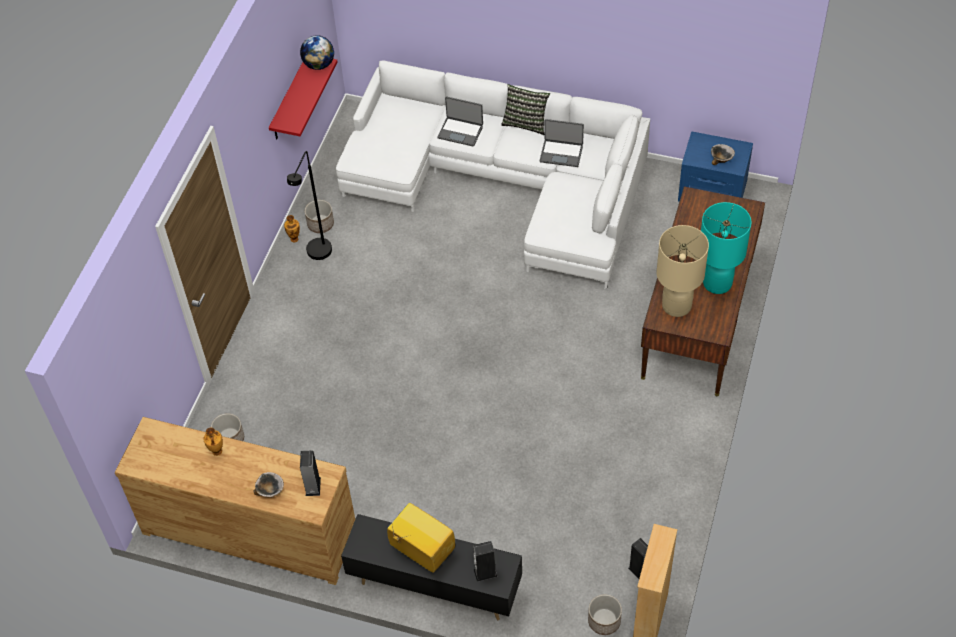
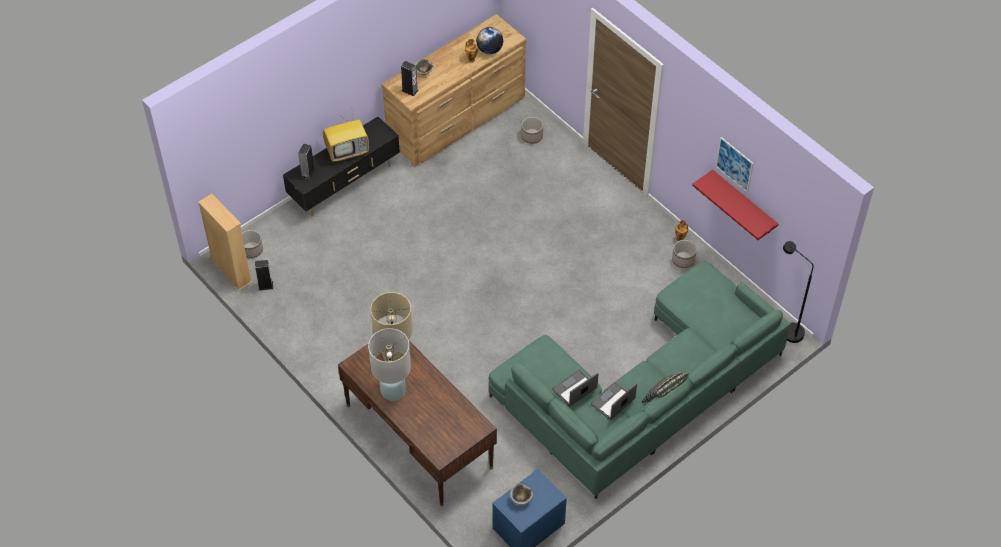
camera: 120 degrees right, 0 degrees up
black floor lamp [287,151,332,260] -> black floor lamp moved to [783,241,814,343]
globe [300,35,334,70] -> globe moved to [476,27,503,54]
white sofa [336,60,650,289] -> green sofa [489,261,791,499]
laptop [437,97,483,147] -> laptop moved to [552,370,599,407]
turquoise table lamp [701,202,752,294] -> white table lamp [368,328,411,401]
none -> picture [715,137,754,193]

